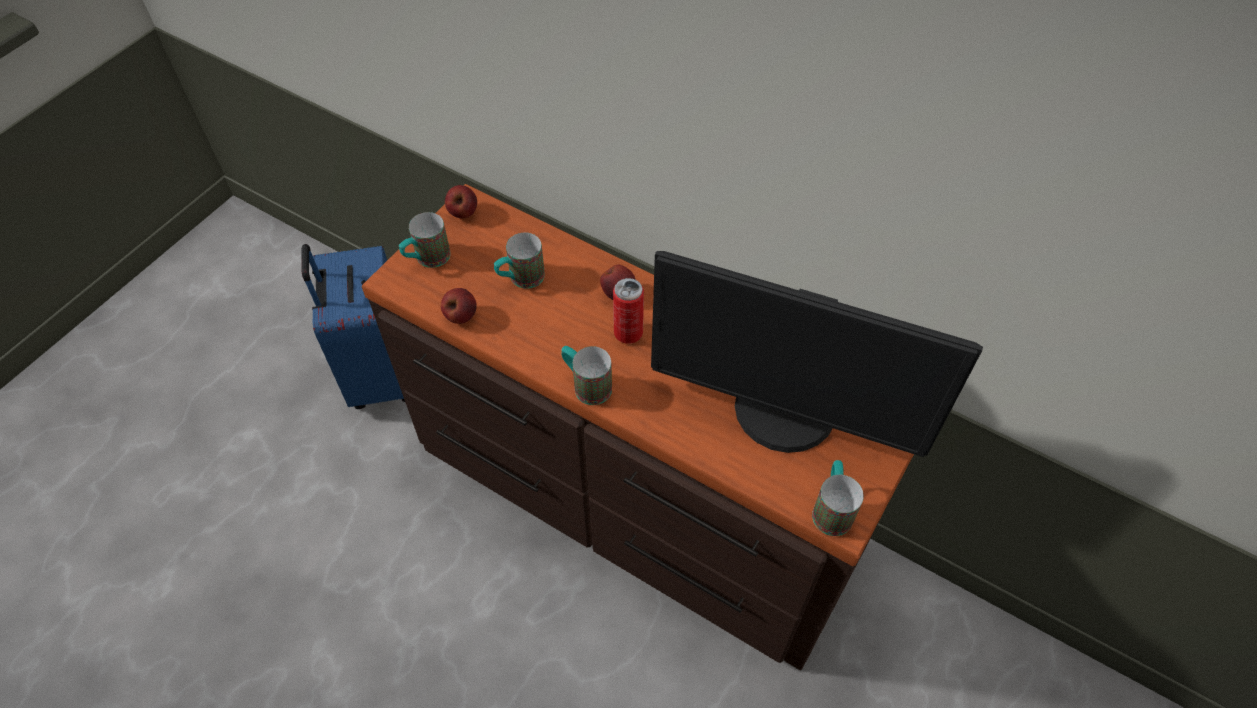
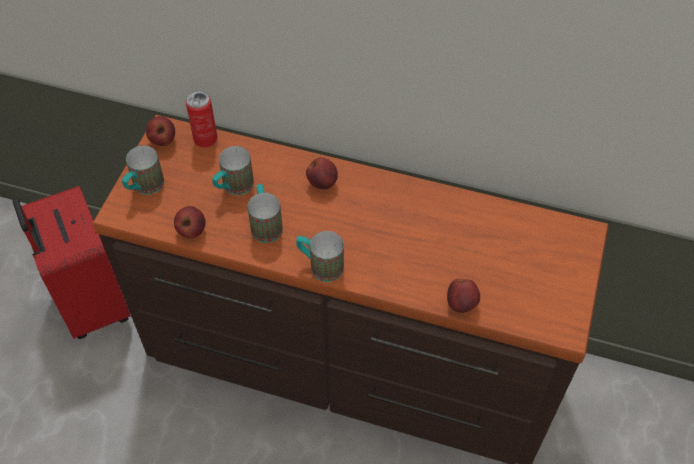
camera: 15 degrees left, 0 degrees up
blue suitcase [301,244,405,409] -> red suitcase [12,186,131,339]
can [613,278,644,344] -> can moved to [186,91,217,147]
monitor [651,251,983,457] -> none
mug [812,460,864,536] -> mug moved to [247,184,283,243]
none -> apple [447,279,480,313]

